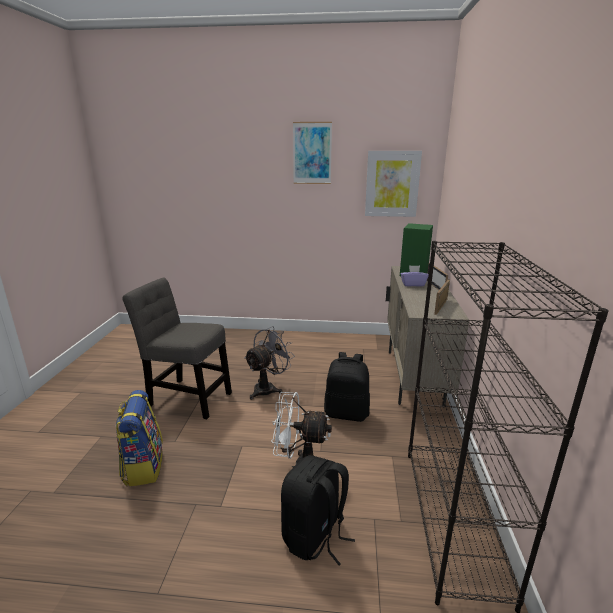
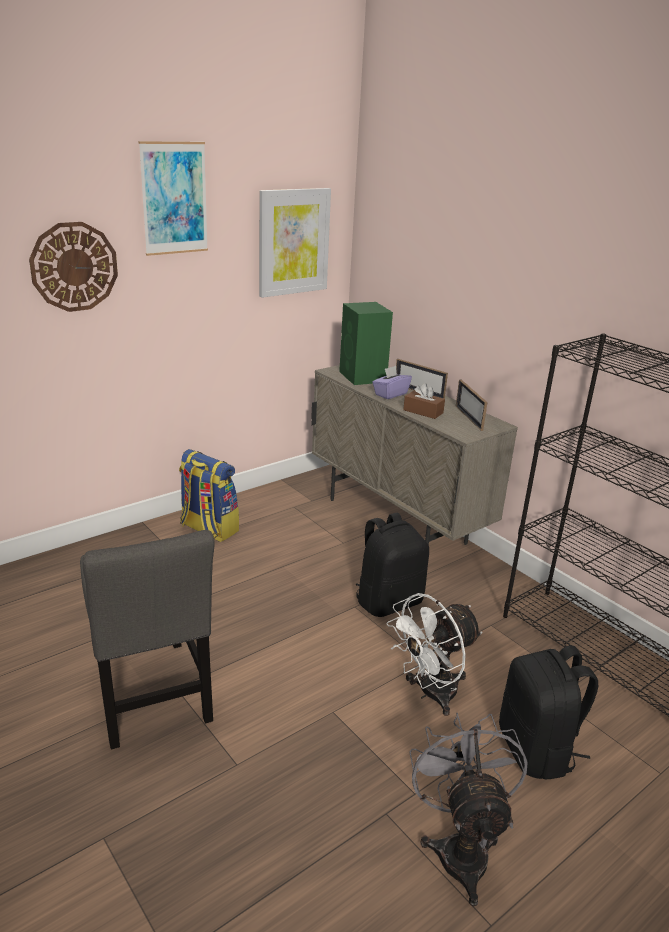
camera: 45 degrees left, 5 degrees up
backpack [116,390,163,486] -> backpack moved to [179,449,239,542]
grey chair [122,278,232,419] -> grey chair turned 90 degrees counterclockwise [80,530,215,750]
grey fan [244,326,295,400] -> grey fan moved to [409,713,528,907]
none -> wall clock [29,222,118,312]
none -> brown tissue box [403,383,445,419]

